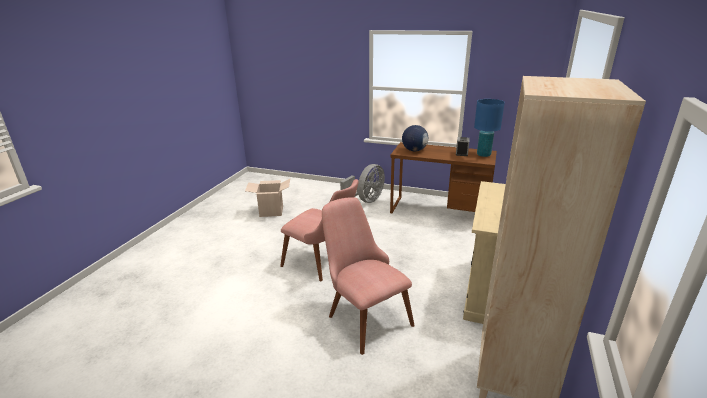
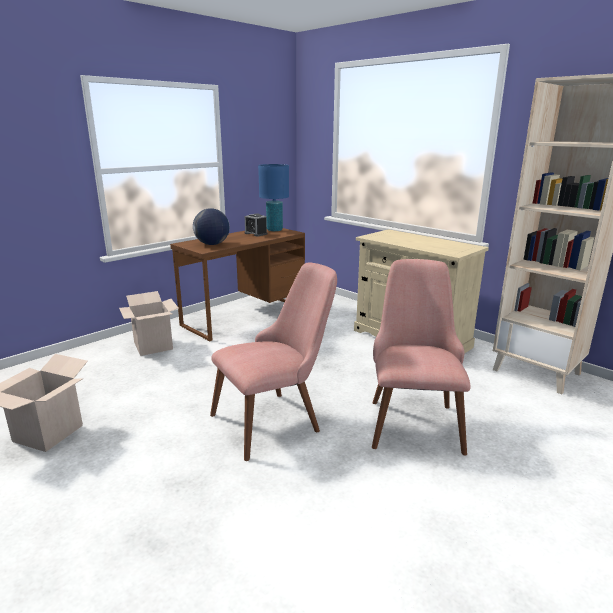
camera: 65 degrees left, 5 degrees down
pink chair [322,197,415,355] -> pink chair turned 105 degrees clockwise [372,259,471,455]
grey fan [340,164,385,203] -> cardboard box [119,291,179,356]

